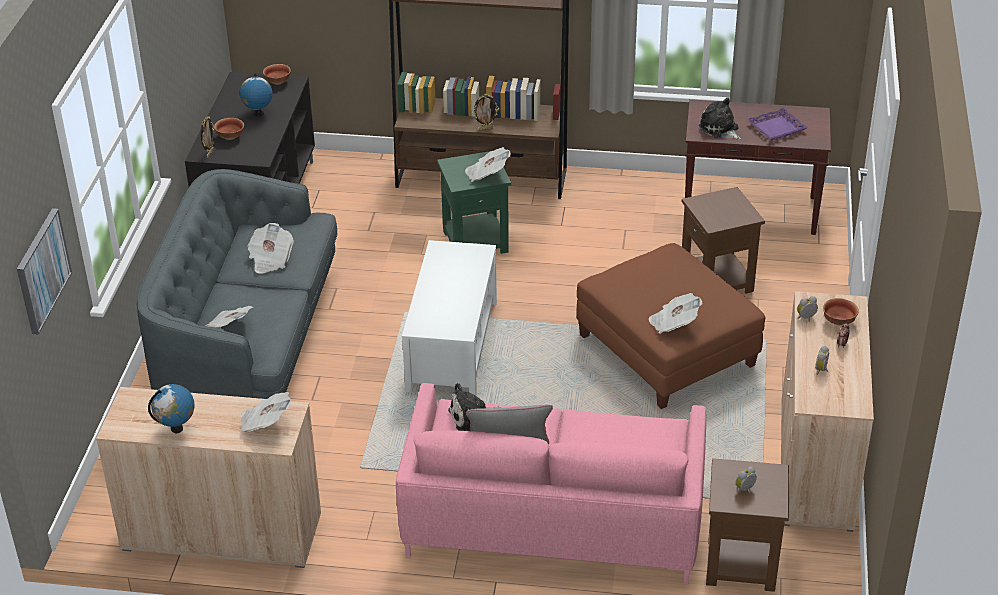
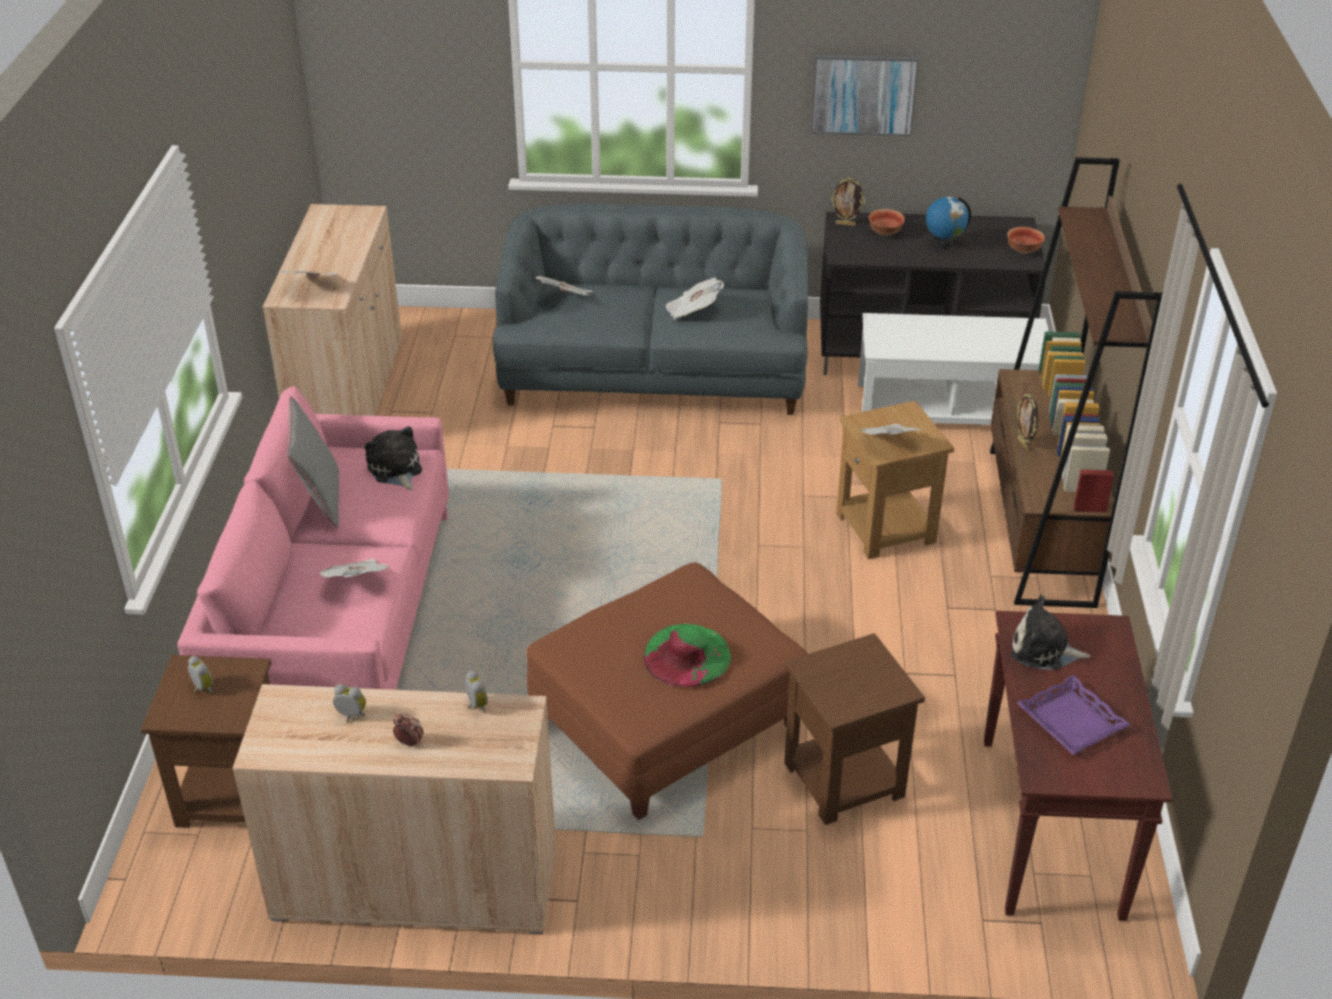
camera: 85 degrees right, 0 degrees up
picture [17,208,72,335] -> picture moved to [811,55,919,136]
globe [148,384,195,433] -> none
white coffee table [402,240,497,396] -> white coffee table moved to [858,313,1049,425]
green side table [437,151,511,254] -> brown side table [837,401,954,559]
newspaper [648,293,702,334] -> newspaper moved to [320,559,389,577]
plush toy [699,97,741,140] -> plush toy turned 120 degrees counterclockwise [1011,595,1090,671]
bowl [823,298,859,326] -> none
none -> green hat [644,624,731,687]

